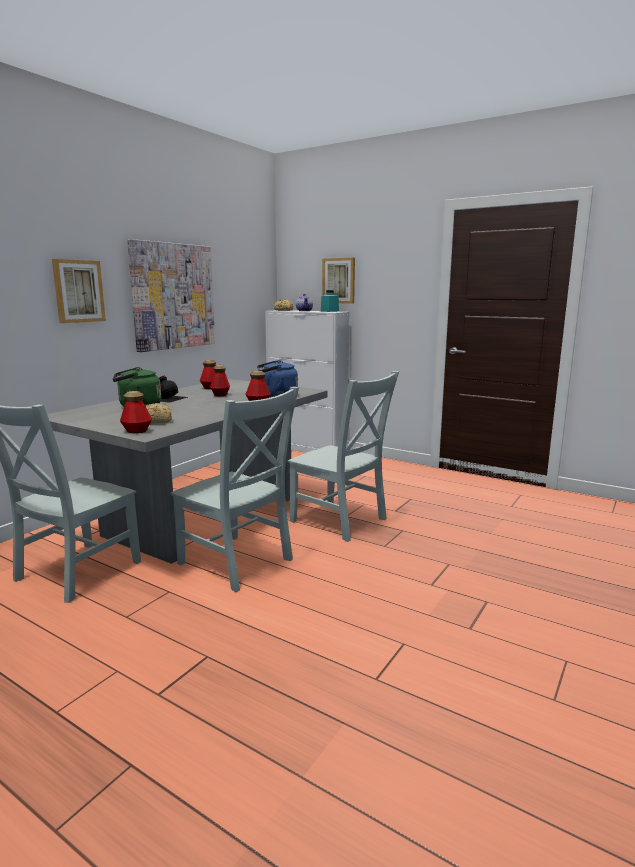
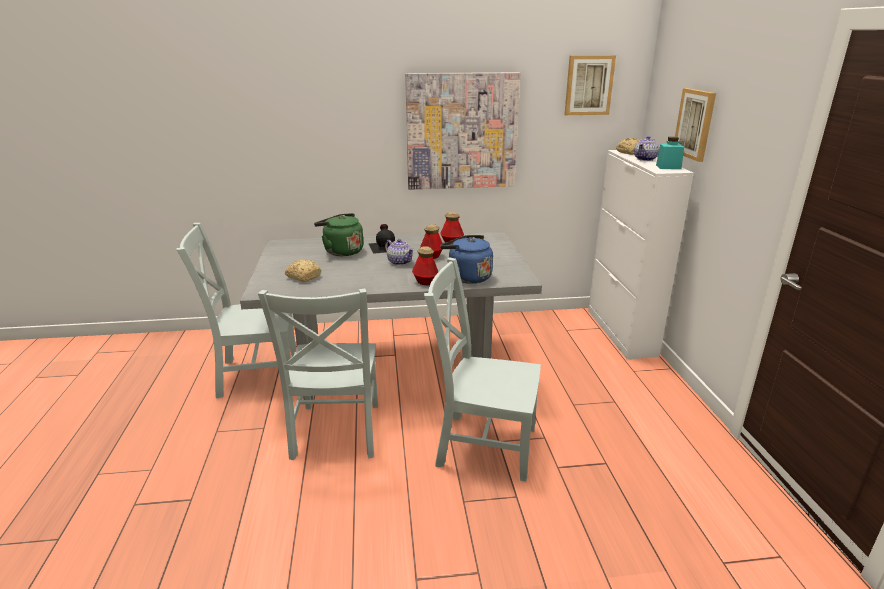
camera: 50 degrees right, 10 degrees up
picture [52,259,106,323] -> picture moved to [564,55,616,115]
bottle [120,391,152,433] -> none
grey chair [288,371,399,542] -> grey chair turned 105 degrees clockwise [424,257,541,482]
none -> teapot [385,239,414,266]

